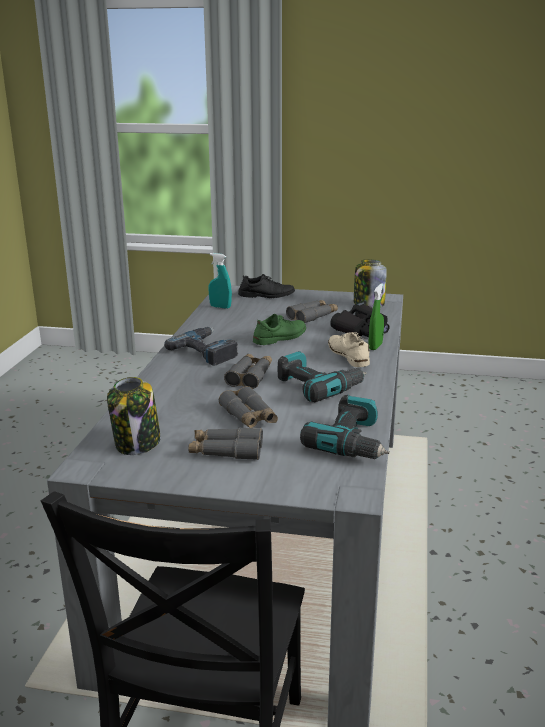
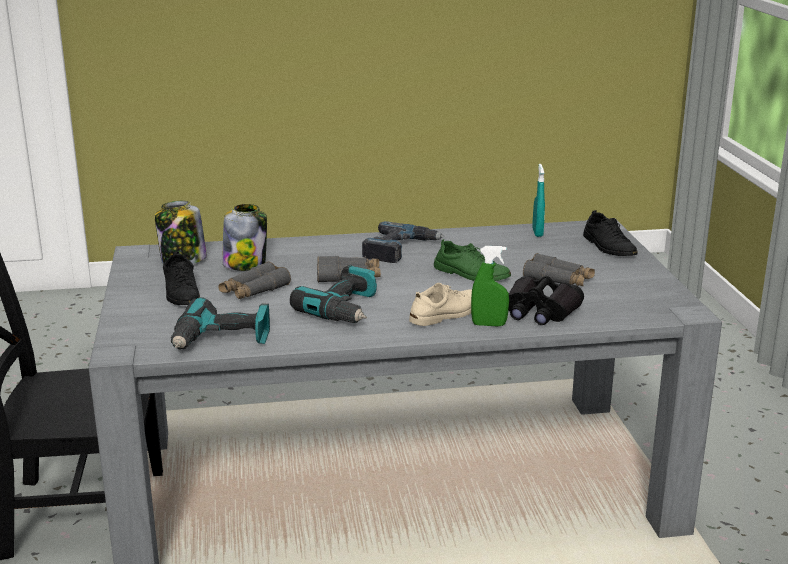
camera: 70 degrees right, 0 degrees up
grey binoculars [188,427,263,460] -> black shoe [163,251,200,305]
jar [354,259,387,307] -> jar moved to [222,204,267,271]

